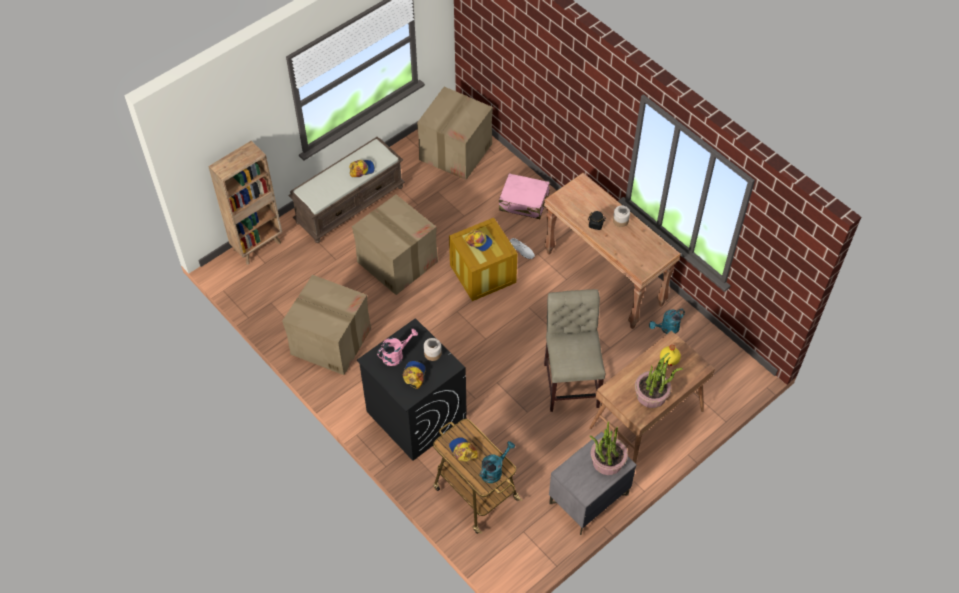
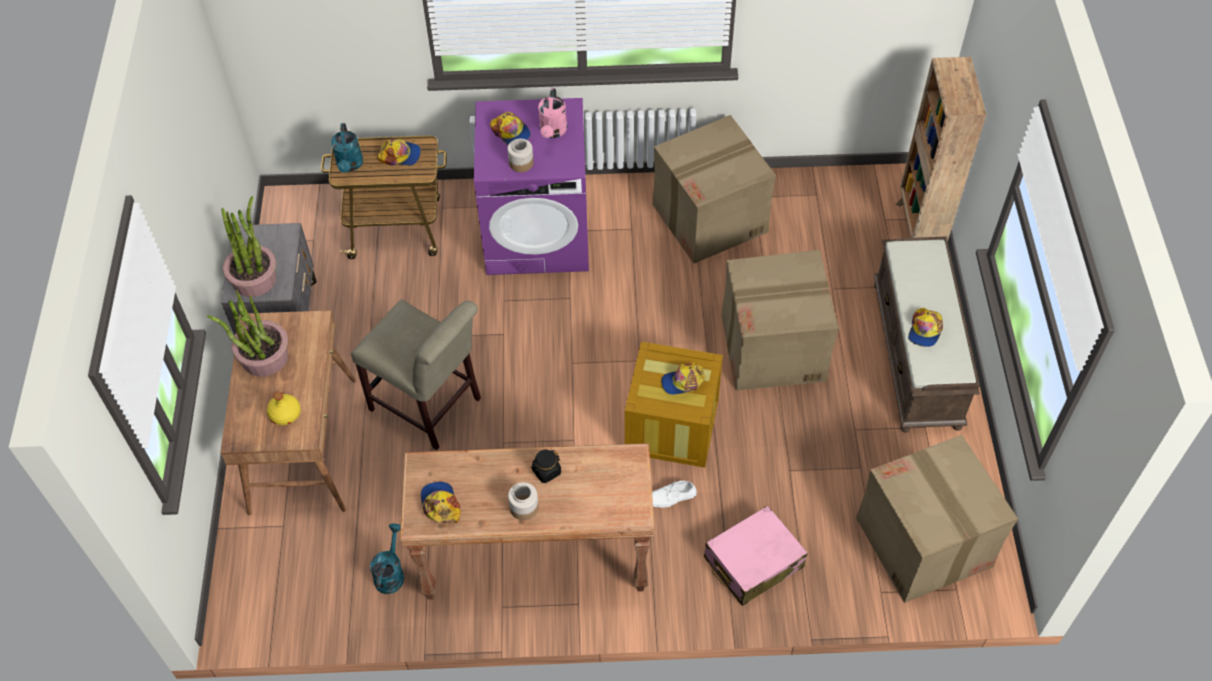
camera: 130 degrees right, 0 degrees up
black washing machine [357,318,467,461] -> purple washing machine [474,98,589,275]
none -> cap [421,482,460,523]

